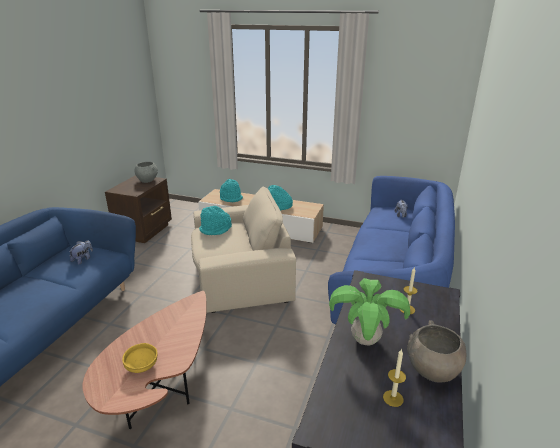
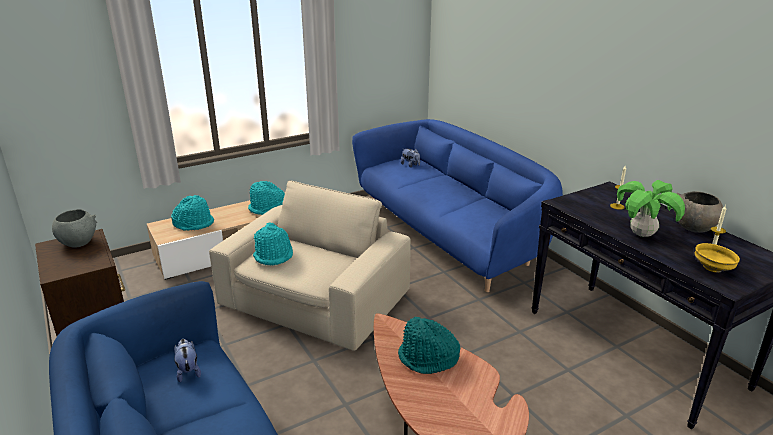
camera: 50 degrees left, 0 degrees up
yellow bowl [122,343,158,373] -> yellow bowl moved to [695,243,740,273]
none -> turquoise hat [398,317,460,374]

